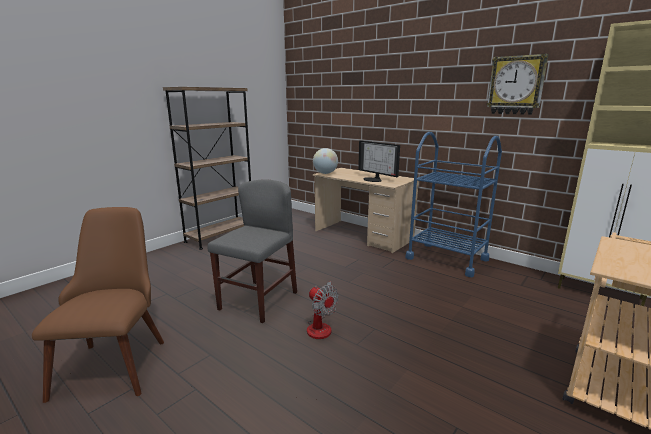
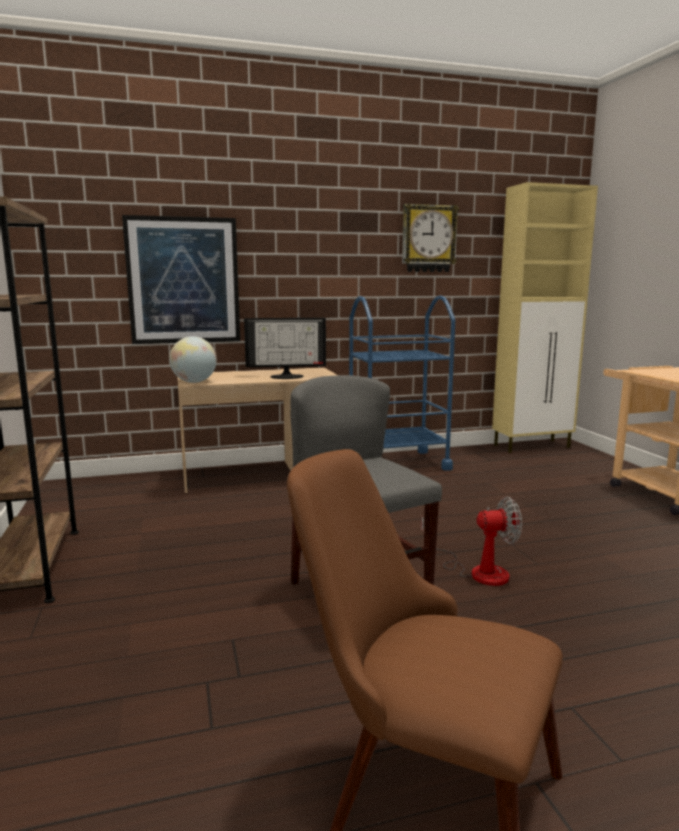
camera: 55 degrees left, 5 degrees down
none -> picture [122,215,240,344]

